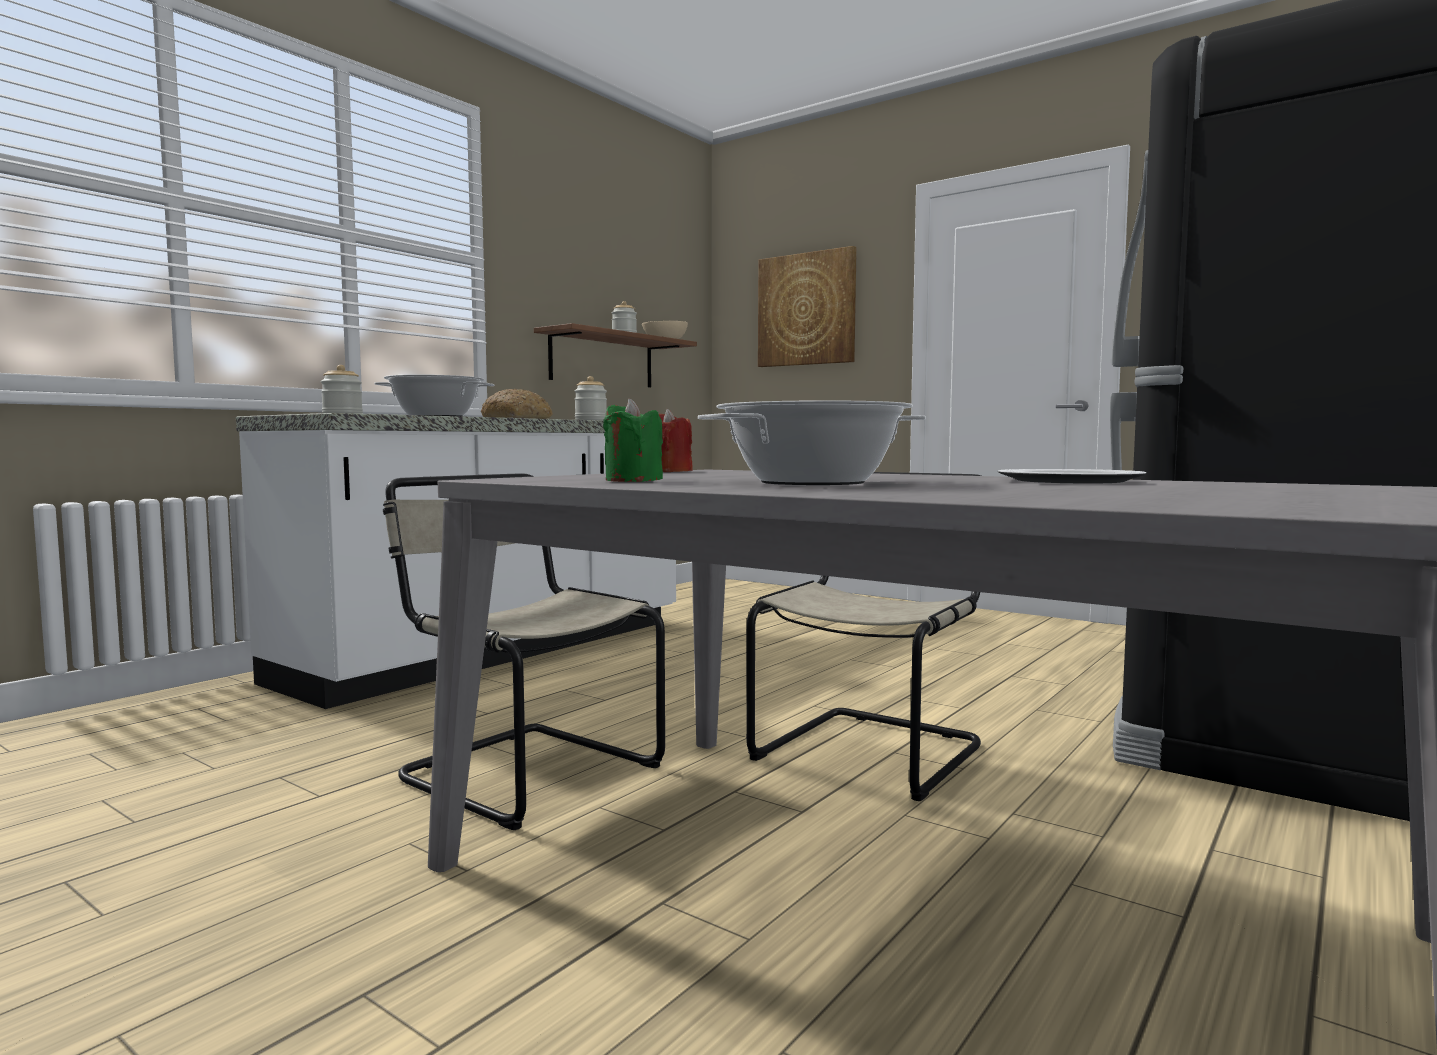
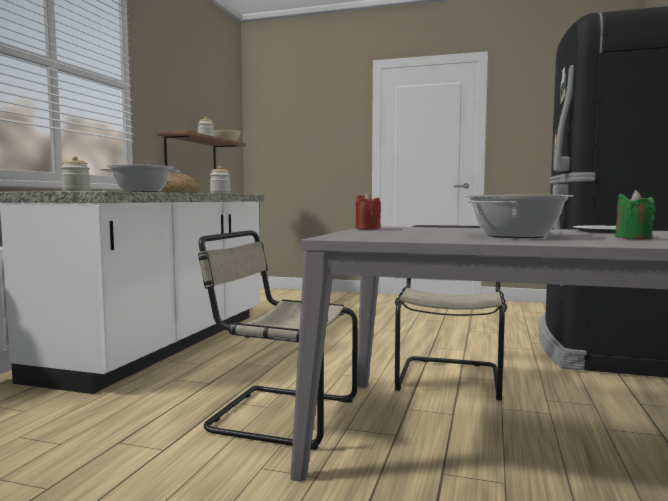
camera: 20 degrees left, 0 degrees up
green candle [603,398,663,482] -> green candle moved to [615,190,656,240]
picture [758,246,857,367] -> none

